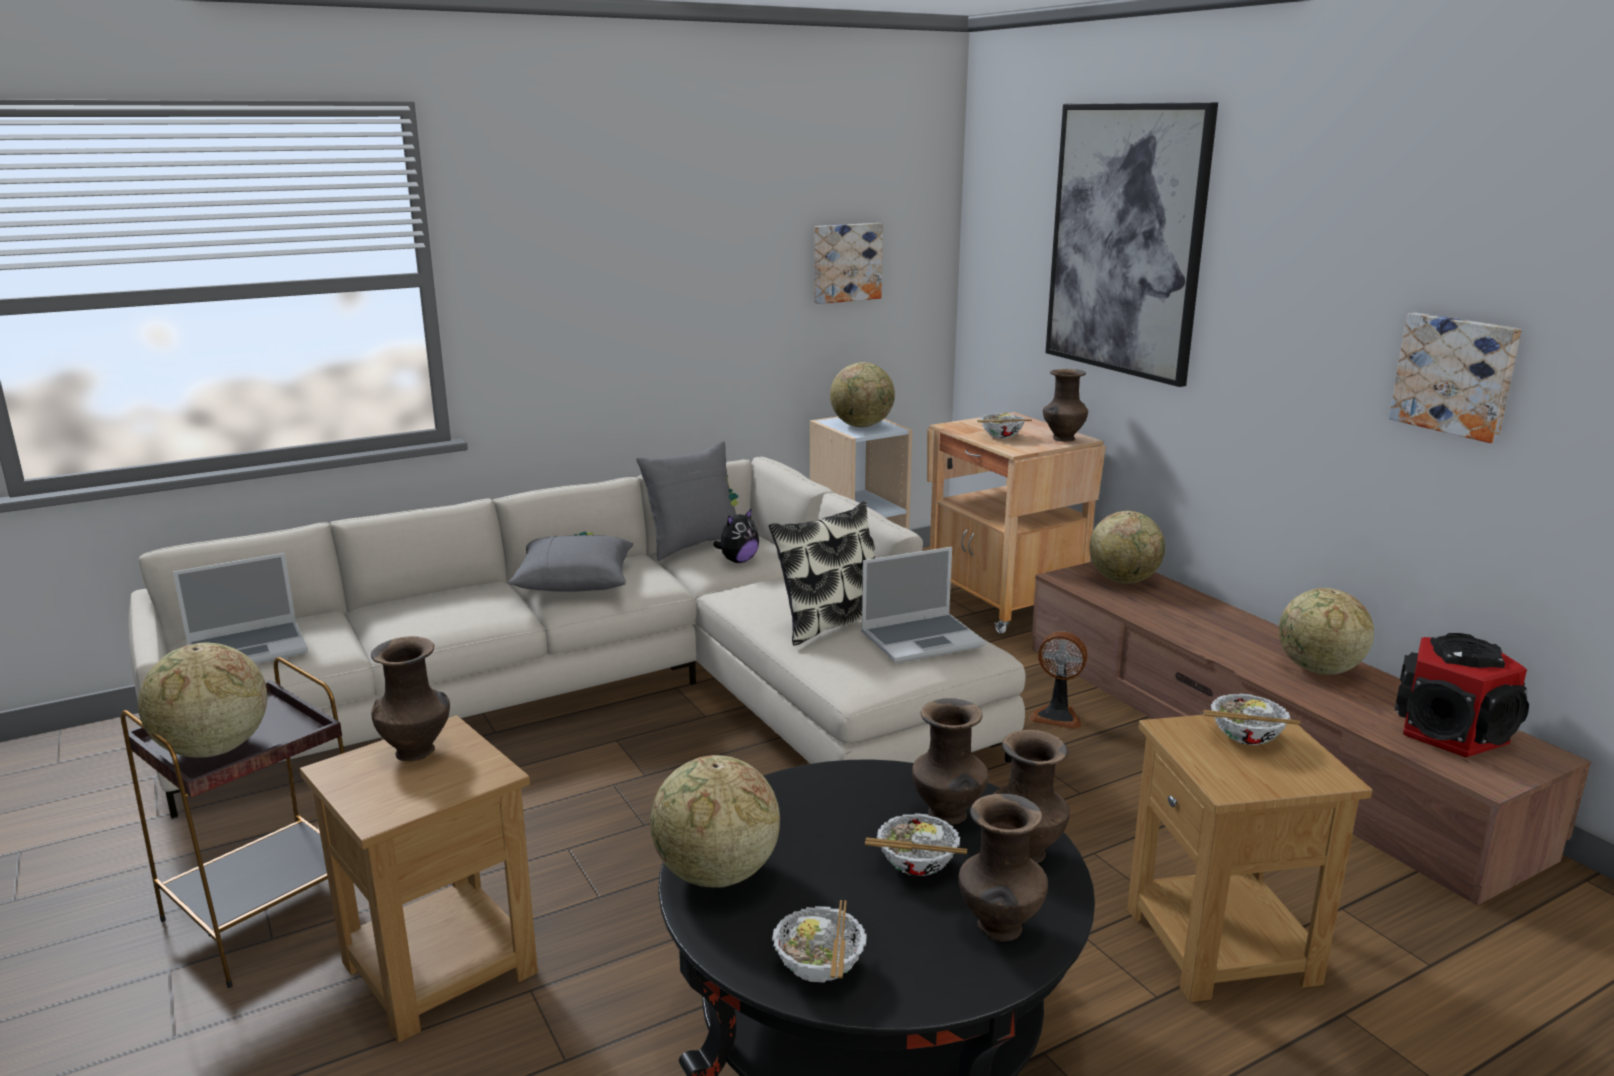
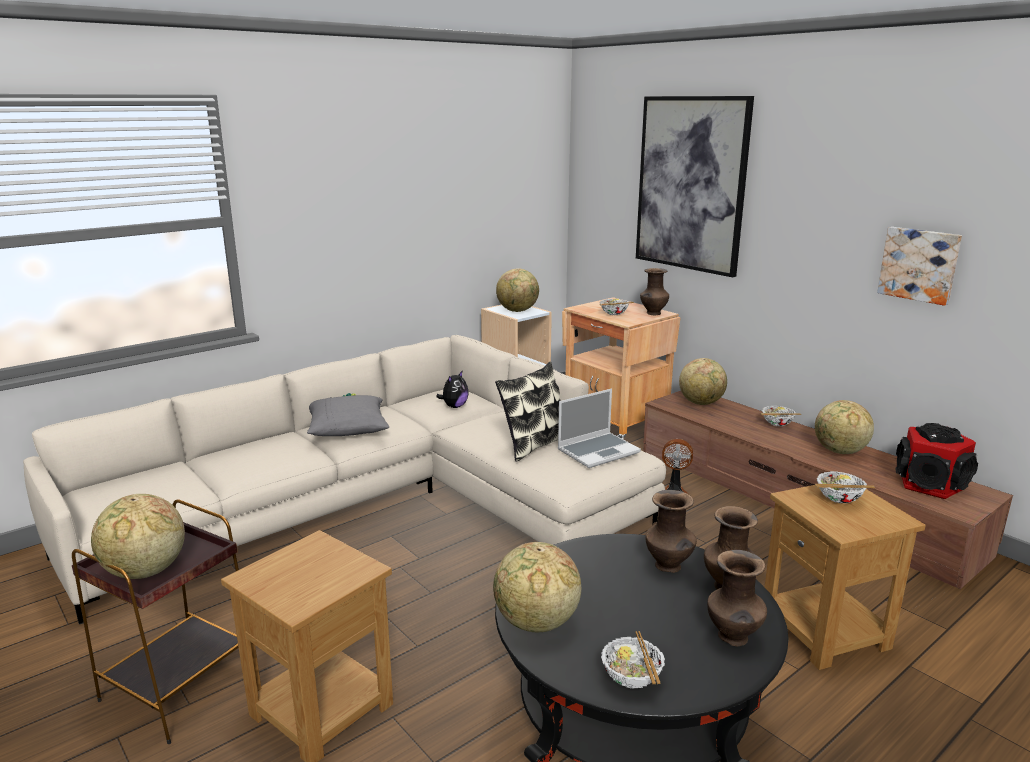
camera: 10 degrees left, 0 degrees up
laptop [173,553,308,664] -> none
brown vase [371,636,450,761] -> none
grey pillow [636,441,739,561] -> none
picture [814,223,883,304] -> none
bowl [865,813,967,876] -> bowl moved to [760,406,801,426]

